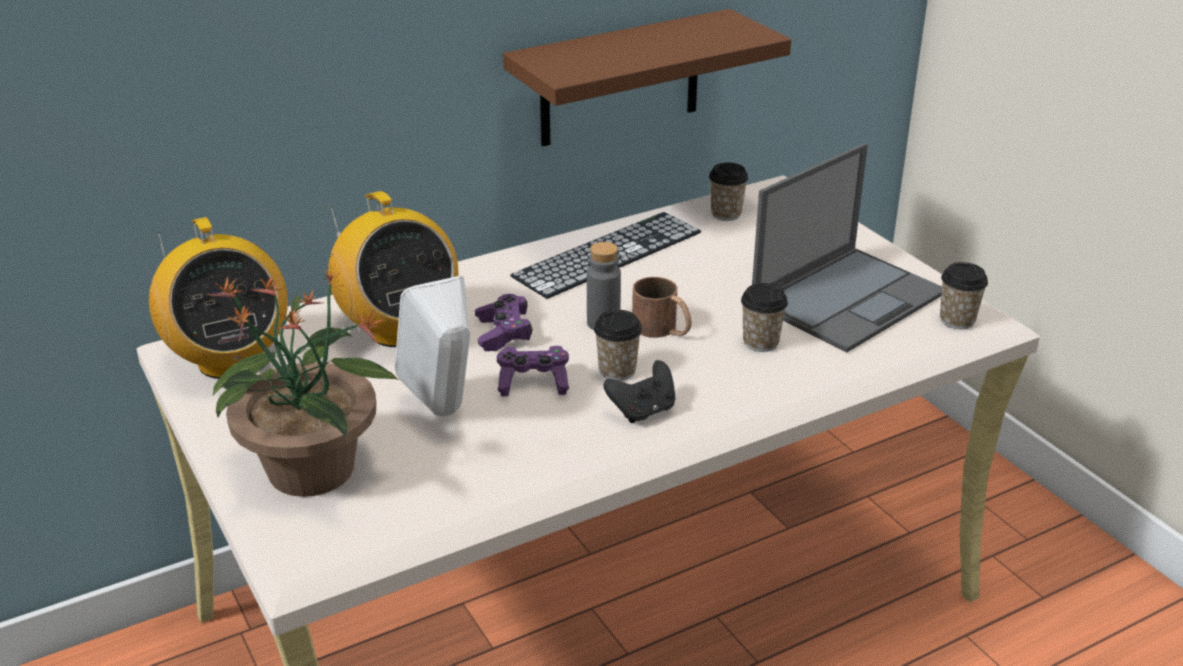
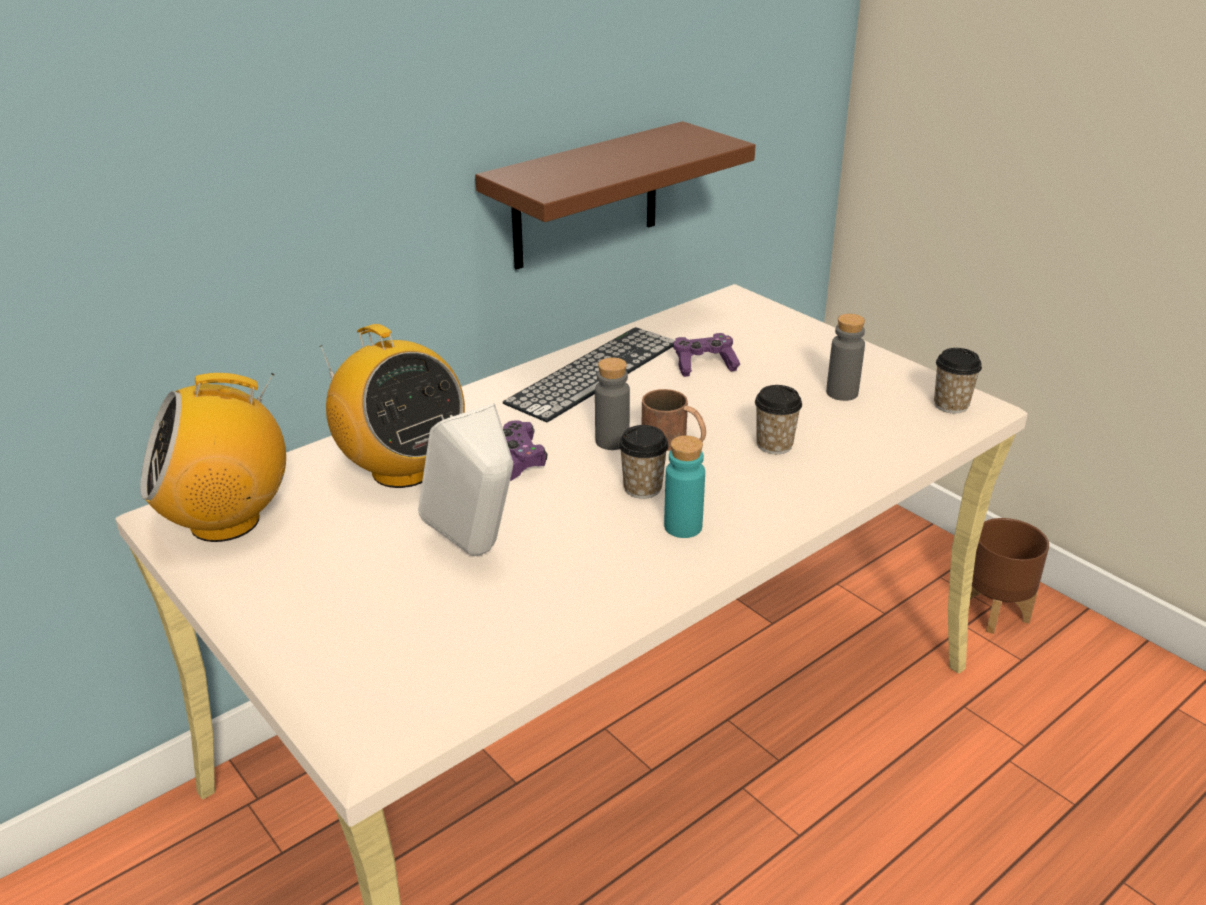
camera: 10 degrees left, 0 degrees up
radio [149,217,288,379] -> radio turned 105 degrees clockwise [140,373,286,542]
potted plant [207,270,398,497] -> none
purple game controller [497,346,569,396] -> purple game controller moved to [673,333,740,377]
black game controller [604,360,675,423] -> turquoise bottle [664,435,705,538]
cup [709,163,748,221] -> none
laptop [752,143,942,353] -> grey bottle [826,314,865,401]
none -> brown planter [970,518,1049,634]

